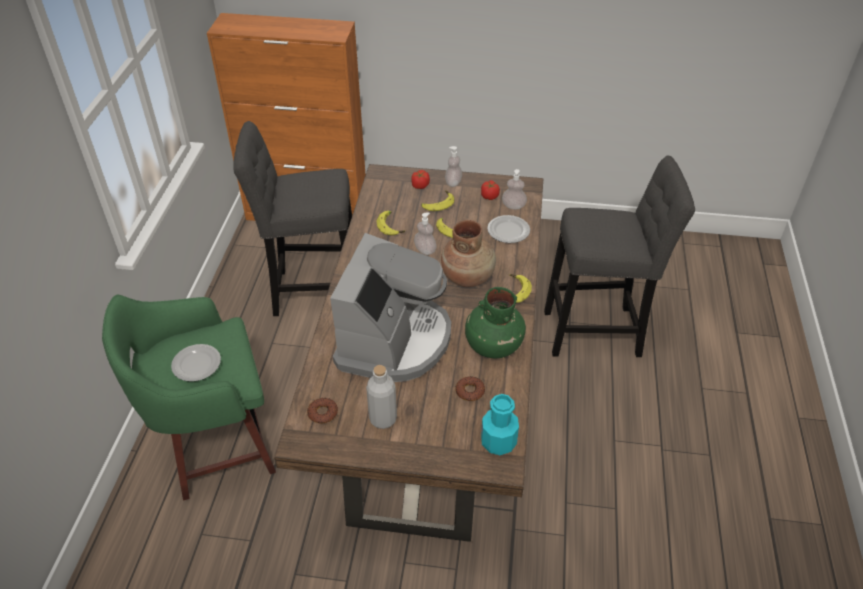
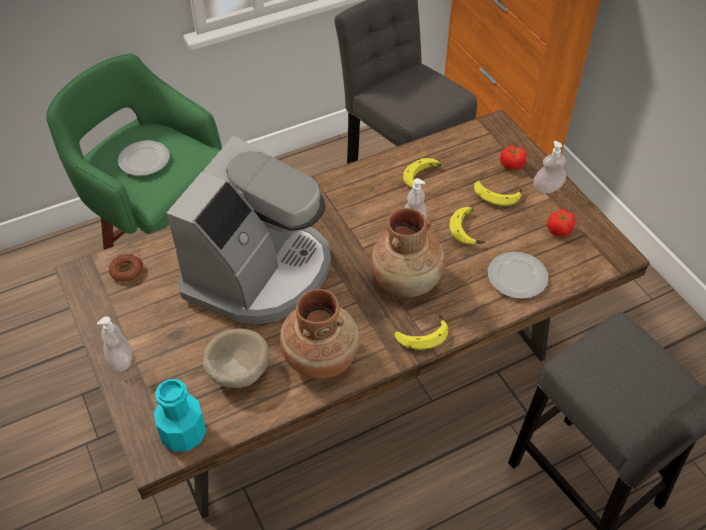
camera: 55 degrees right, 5 degrees up
coffee machine [330,233,451,382] -> coffee machine turned 45 degrees counterclockwise [166,136,331,324]
grey bottle [366,365,397,429] -> none
donut [455,376,485,401] -> beige bowl [203,329,269,388]
green vase [465,287,526,358] -> brown vase [280,289,360,379]
soap dispenser [502,169,527,209] -> soap dispenser moved to [97,316,132,372]

